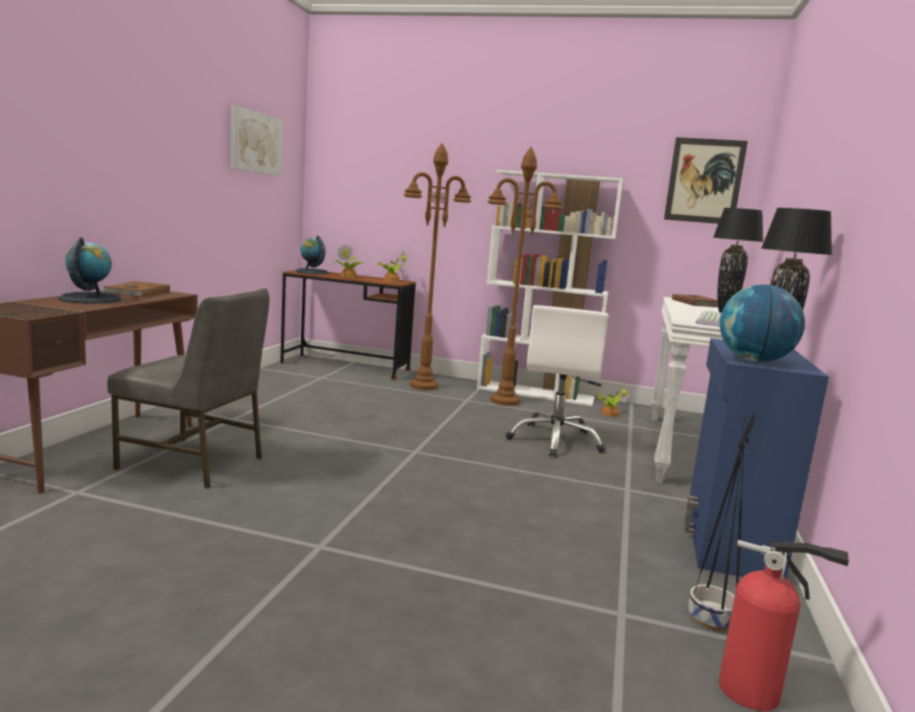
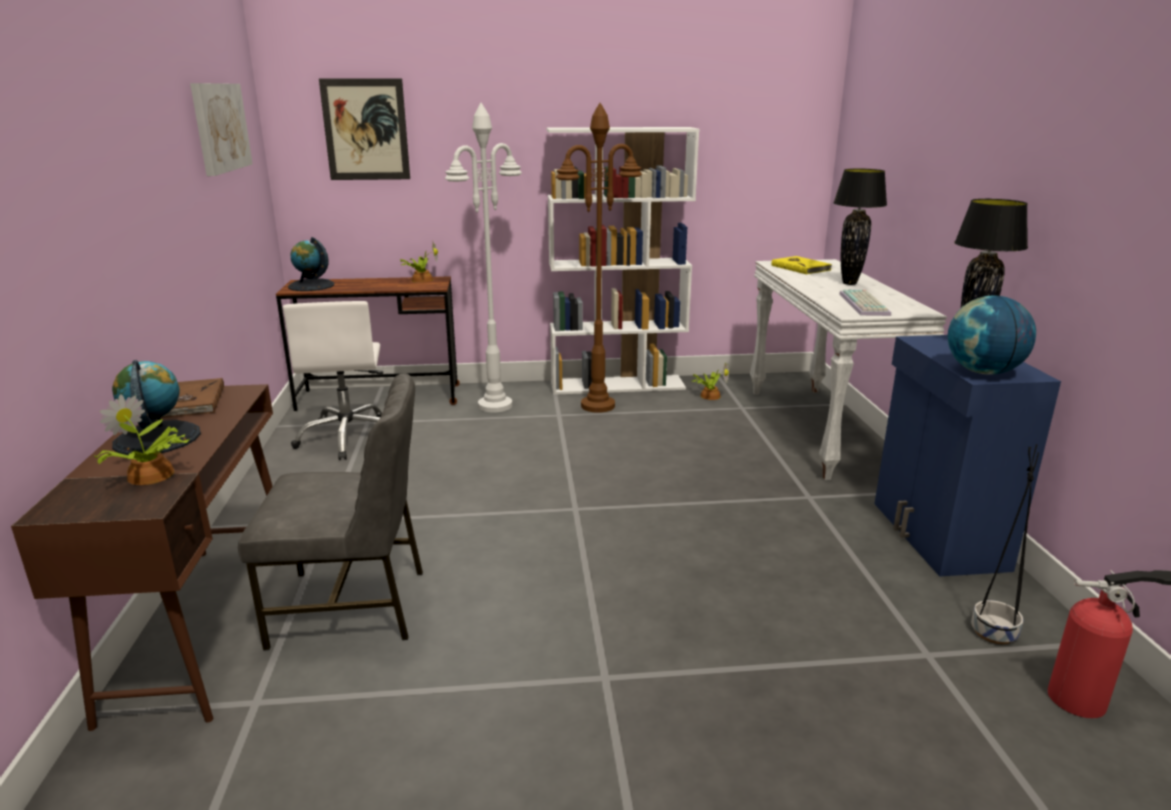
camera: 20 degrees left, 10 degrees up
potted plant [333,244,365,277] -> potted plant moved to [93,394,190,485]
brown floor lamp [403,143,471,390] -> white floor lamp [445,103,522,413]
white office chair [505,305,609,458] -> white office chair moved to [283,301,383,460]
picture [664,137,748,224] -> picture moved to [319,78,410,180]
brown book [672,294,718,307] -> yellow book [772,256,832,275]

